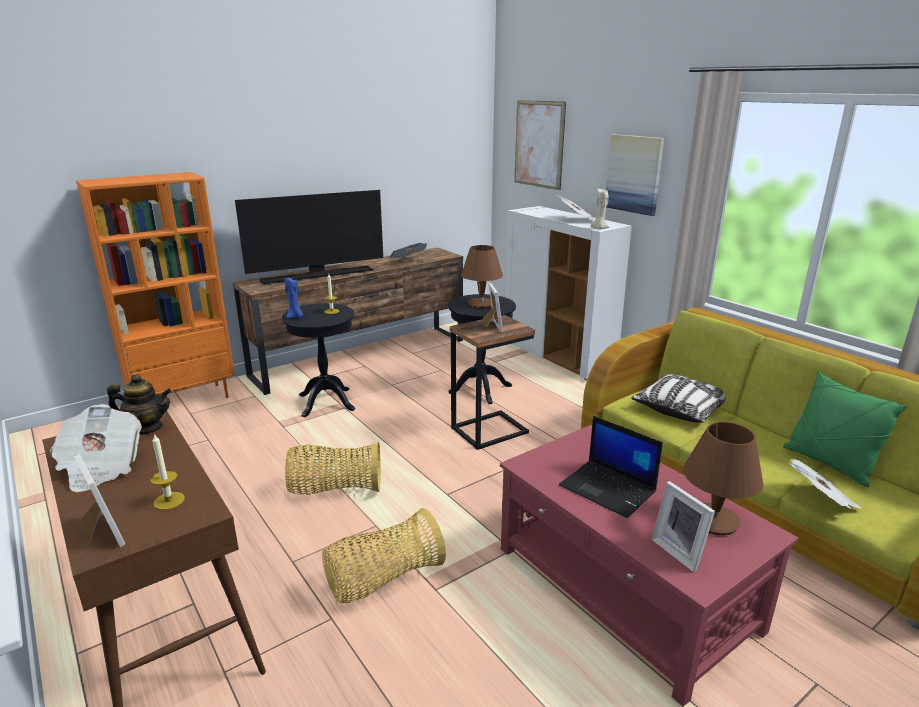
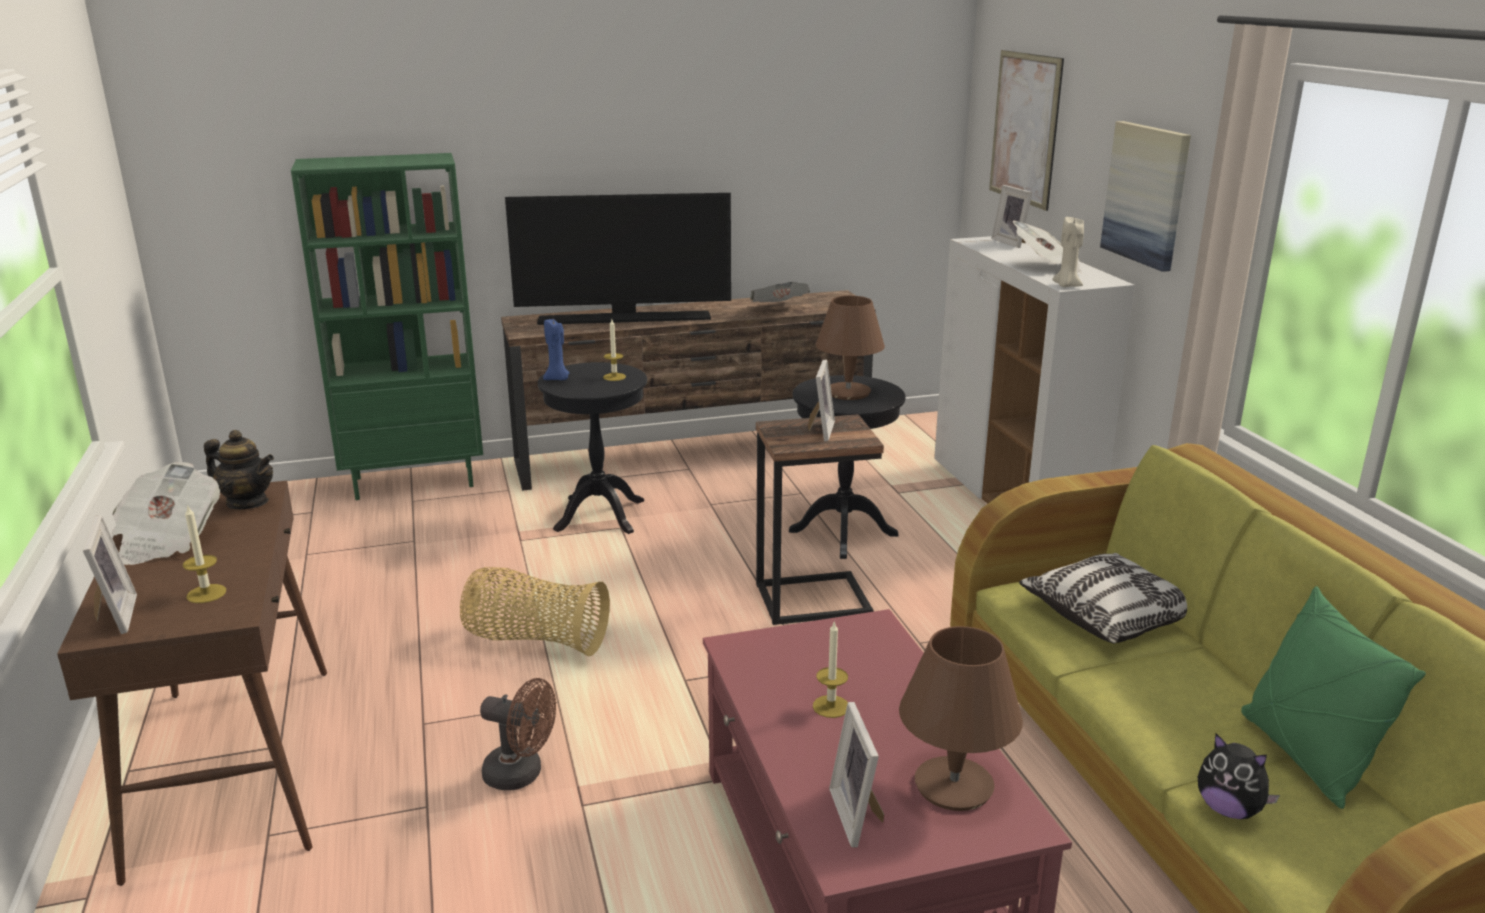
camera: 20 degrees right, 0 degrees up
orange bookcase [76,172,235,398] -> green bookcase [291,153,483,500]
basket [322,508,446,603] -> brown fan [480,678,556,790]
laptop [559,416,663,518] -> candle [813,620,848,718]
newspaper [790,459,862,509] -> plush toy [1198,734,1280,819]
none -> picture frame [991,185,1033,248]

